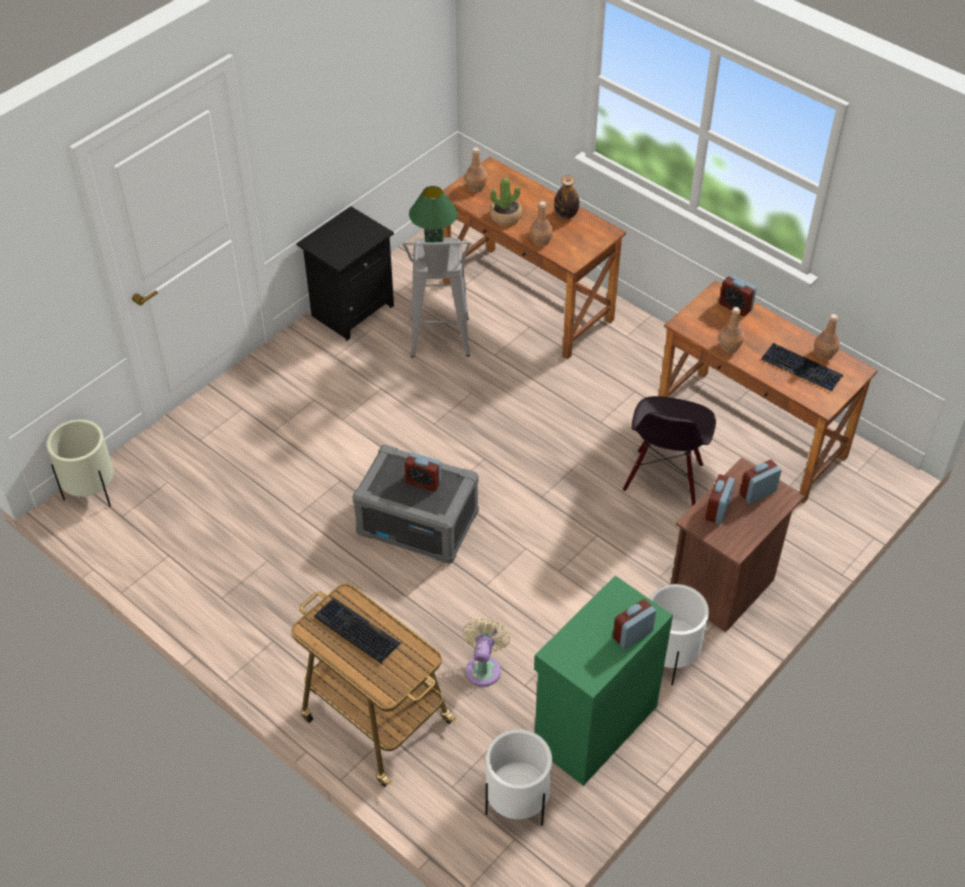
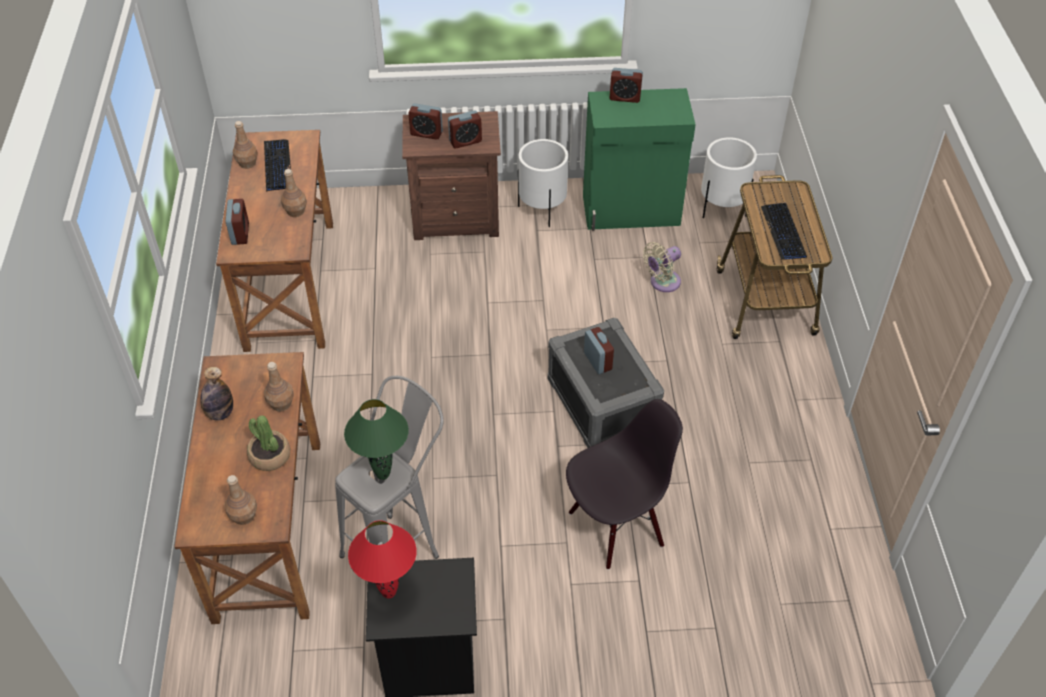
camera: 135 degrees left, 0 degrees up
beige planter [47,419,114,507] -> none
black chair [623,396,716,506] -> black chair moved to [566,399,683,570]
none -> red table lamp [348,520,417,599]

